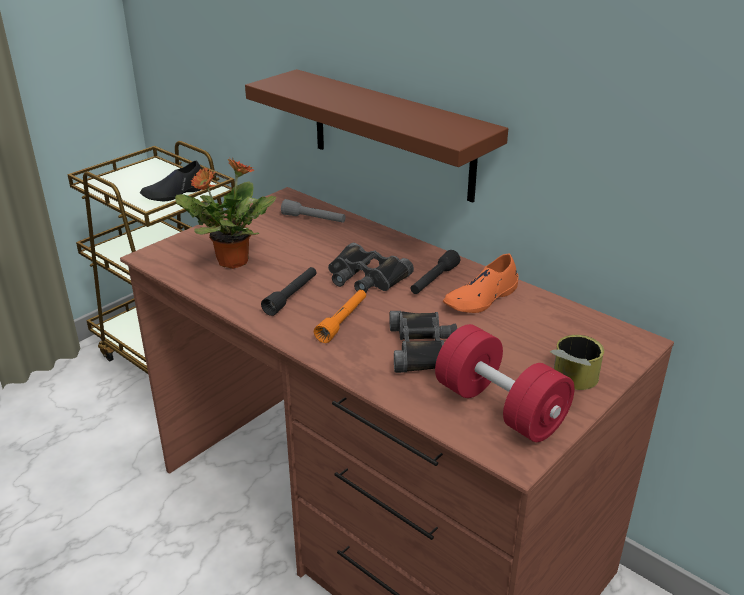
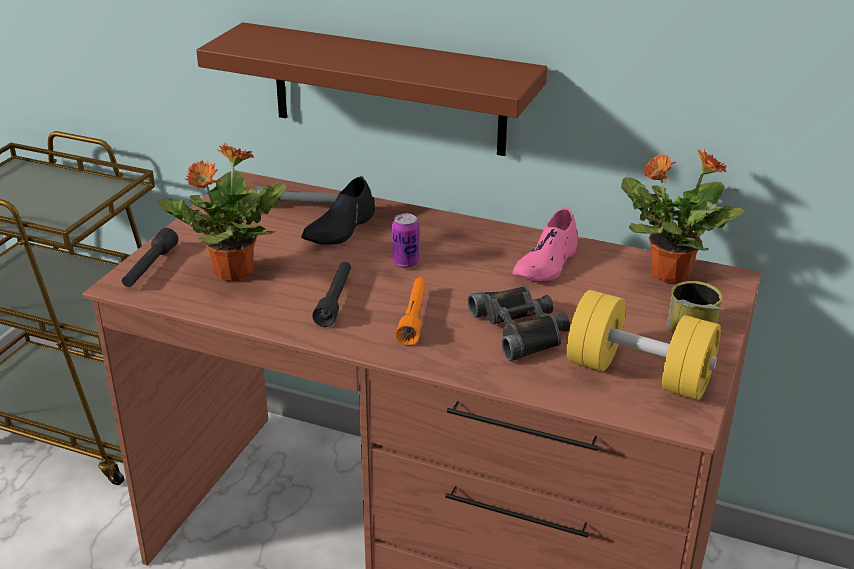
camera: 20 degrees left, 0 degrees up
black shoe [140,161,202,201] -> black shoe moved to [301,176,375,245]
black binoculars [328,243,414,293] -> can [392,213,419,268]
black flashlight [411,250,460,294] -> black flashlight moved to [122,228,178,287]
red dumbbell [435,324,575,442] -> yellow dumbbell [567,290,721,400]
orange shoe [443,253,518,313] -> pink shoe [513,207,578,281]
none -> potted plant [621,148,744,283]

